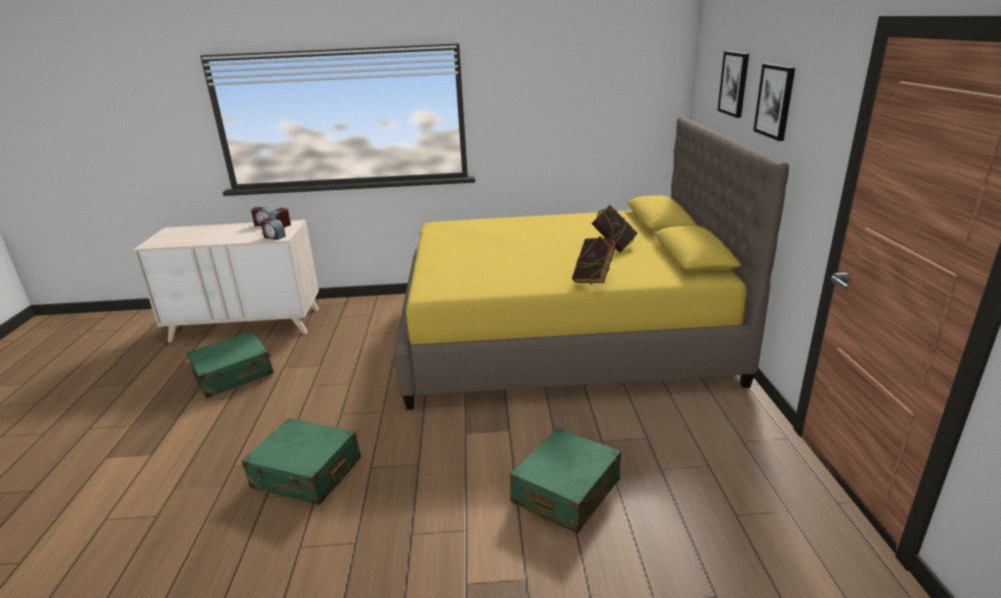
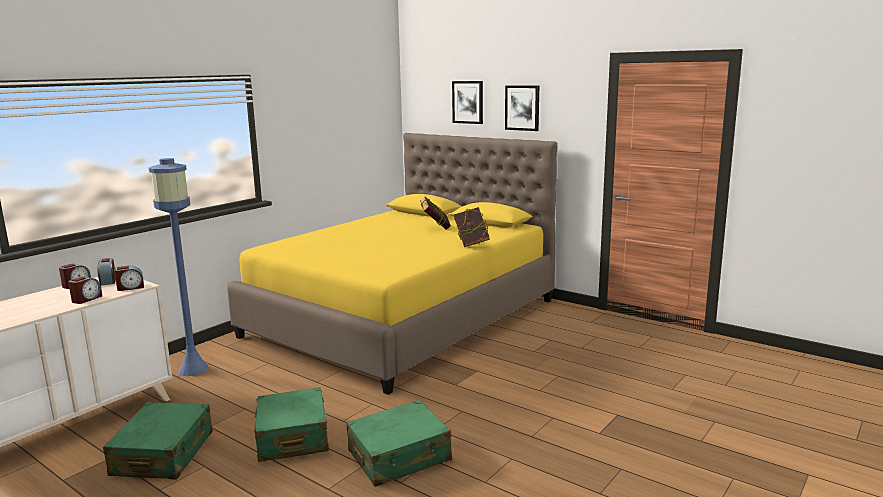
camera: 50 degrees left, 10 degrees down
green suitcase [510,428,621,534] -> green suitcase moved to [254,387,329,462]
none -> alarm clock [68,277,102,304]
none -> blue floor lamp [149,158,208,376]

